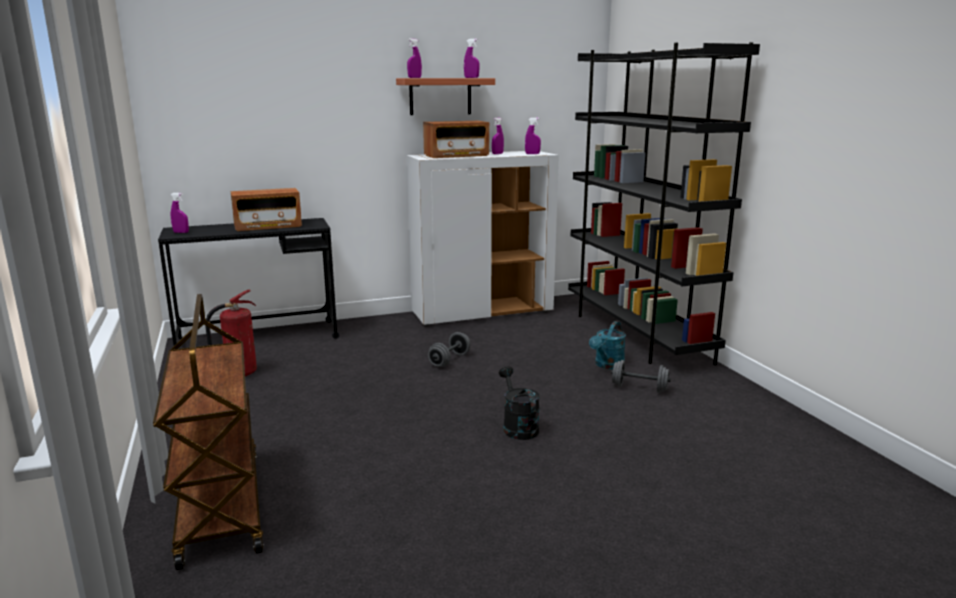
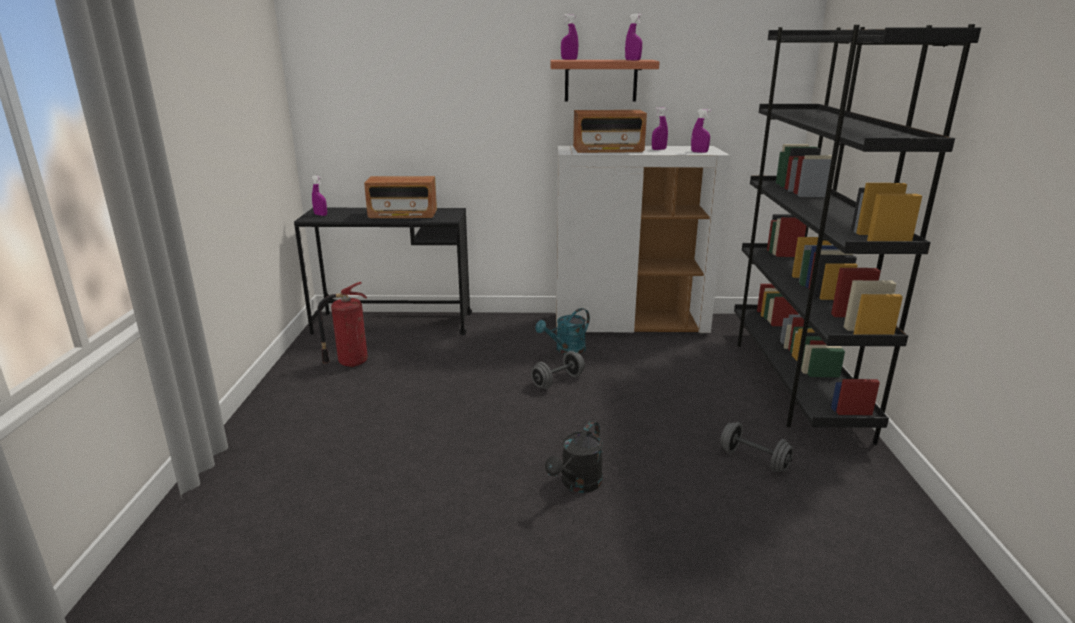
camera: 20 degrees right, 5 degrees up
brown cart [153,294,264,570] -> none
black watering can [499,366,540,440] -> black watering can turned 150 degrees counterclockwise [545,421,603,493]
turquoise watering can [589,321,626,369] -> turquoise watering can moved to [535,308,590,354]

